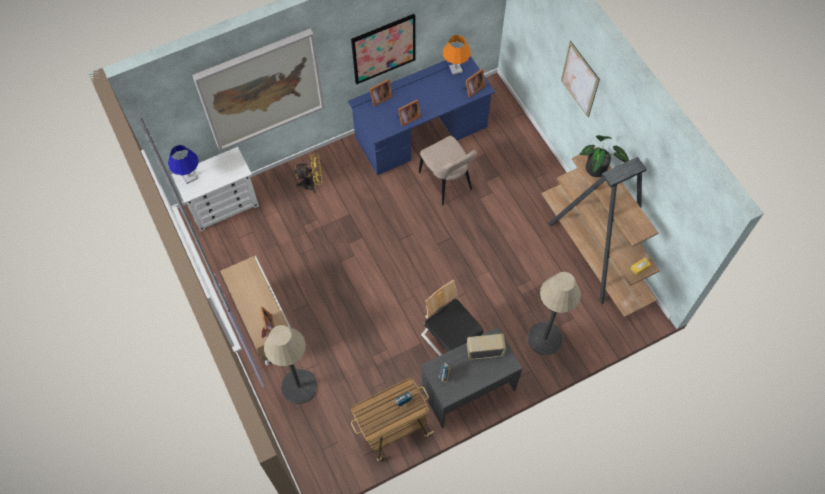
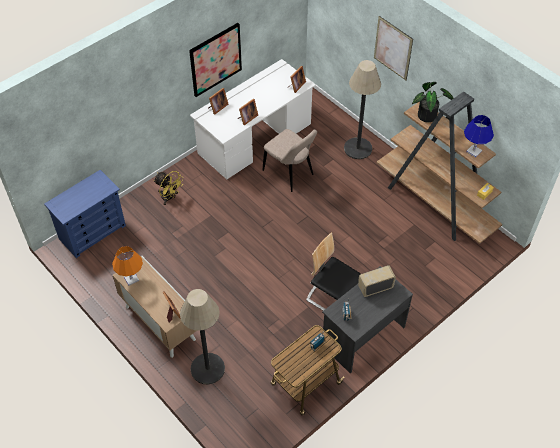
camera: 15 degrees left, 10 degrees down
blue table lamp [168,145,199,184] -> blue table lamp moved to [464,115,494,158]
white dresser [171,147,259,232] -> blue dresser [44,170,126,258]
picture [192,28,325,151] -> none
yellow fan [294,153,322,193] -> yellow fan turned 60 degrees clockwise [153,171,184,205]
blue desk [348,56,495,176] -> white desk [190,59,316,180]
orange table lamp [443,35,471,75] -> orange table lamp moved to [112,246,143,286]
floor lamp [528,272,581,355] -> floor lamp moved to [344,60,381,159]

